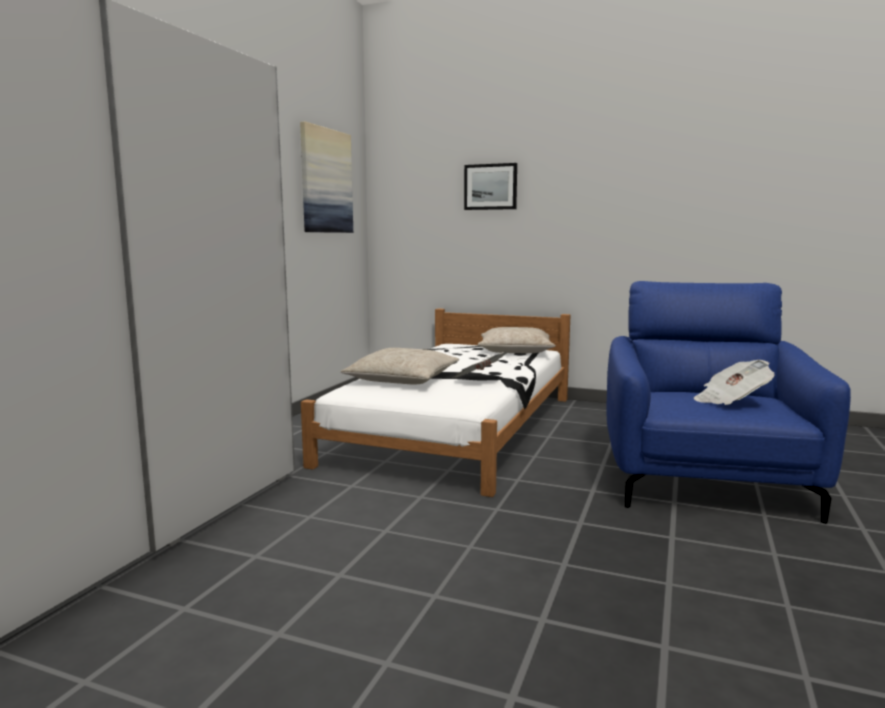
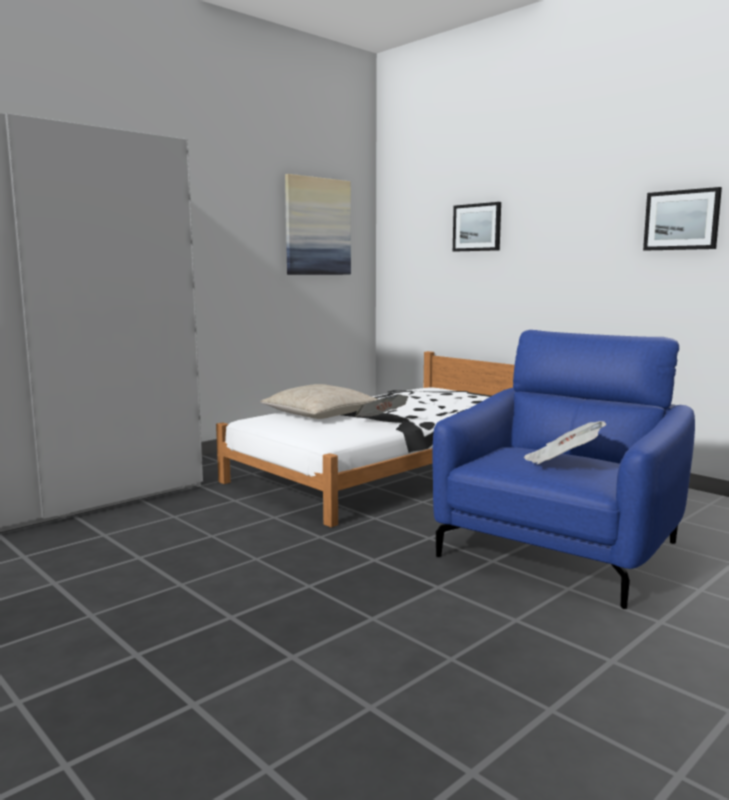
camera: 25 degrees right, 0 degrees up
beige pillow [478,327,556,353] -> none
none -> picture [643,187,722,250]

